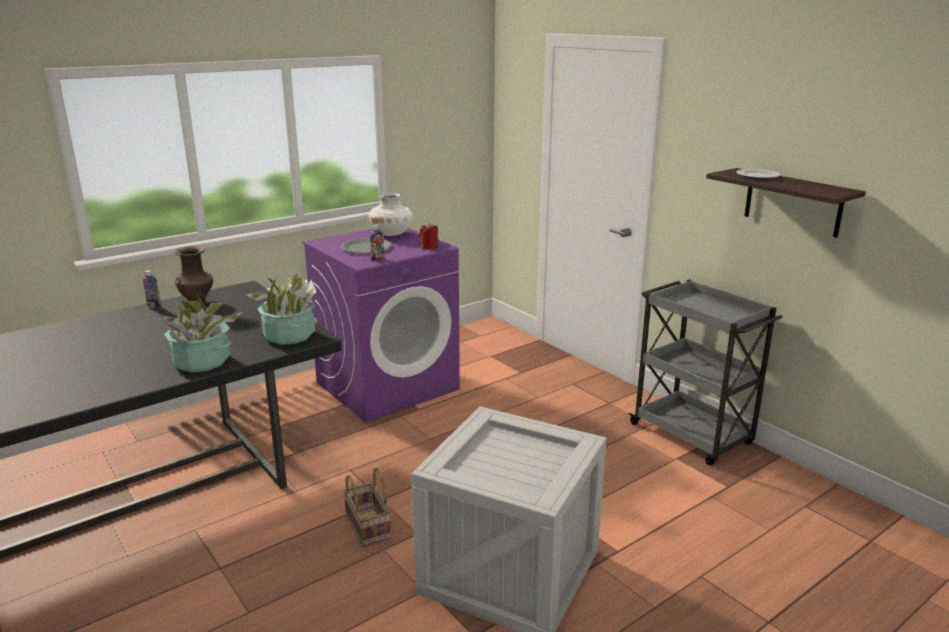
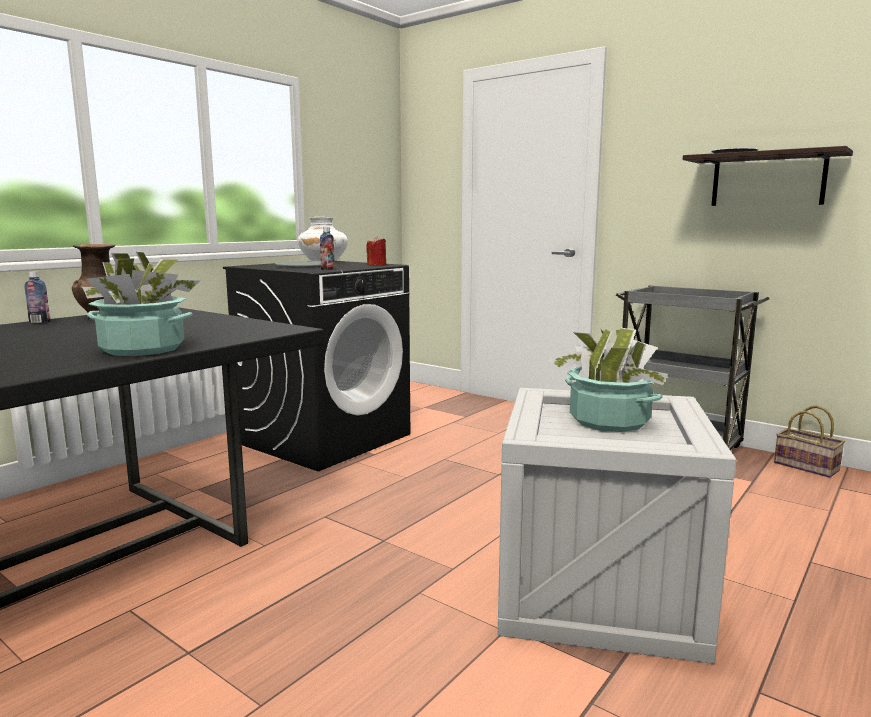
camera: 15 degrees left, 10 degrees down
potted plant [246,273,316,345] -> potted plant moved to [547,328,668,432]
purple washing machine [303,228,460,422] -> black washing machine [223,261,410,471]
basket [343,468,391,547] -> basket moved to [774,405,845,478]

